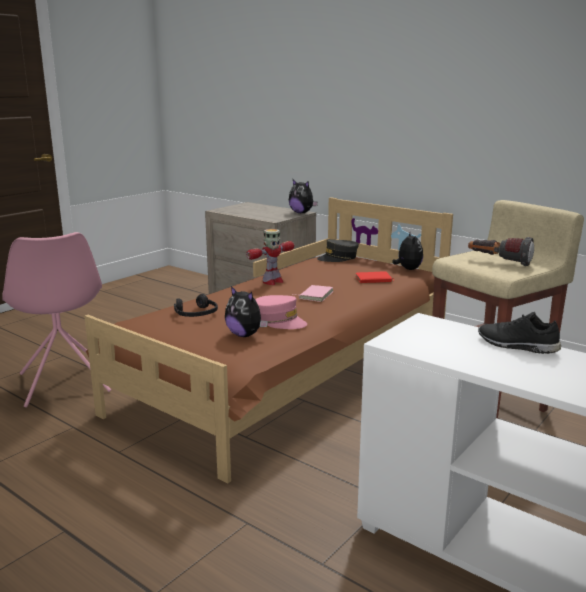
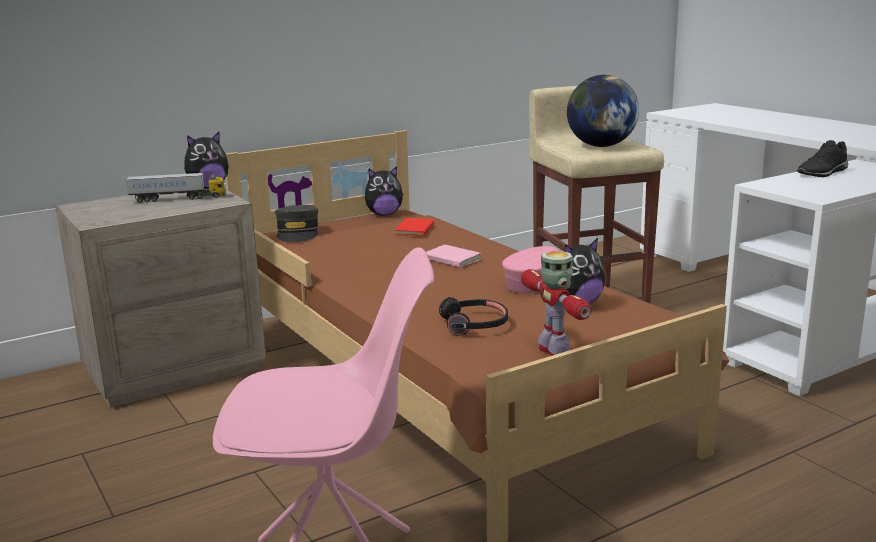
camera: 70 degrees left, 0 degrees up
toy robot [246,229,294,285] -> toy robot moved to [521,251,592,356]
plush toy [392,231,423,270] -> plush toy turned 150 degrees clockwise [365,166,403,215]
flashlight [468,237,534,266] -> globe [567,75,639,147]
none -> toy truck [126,172,226,203]

